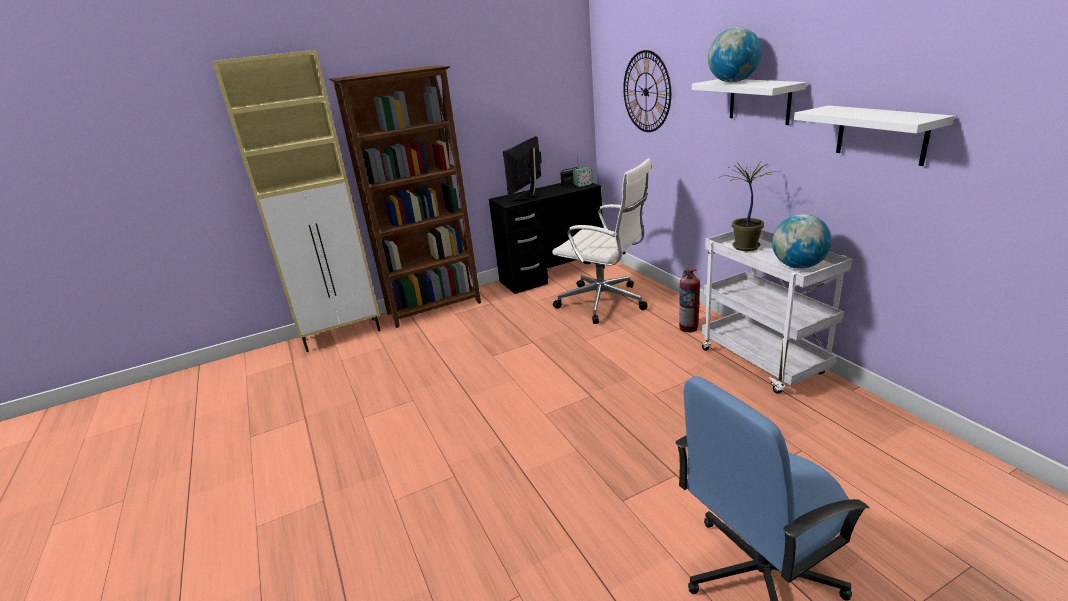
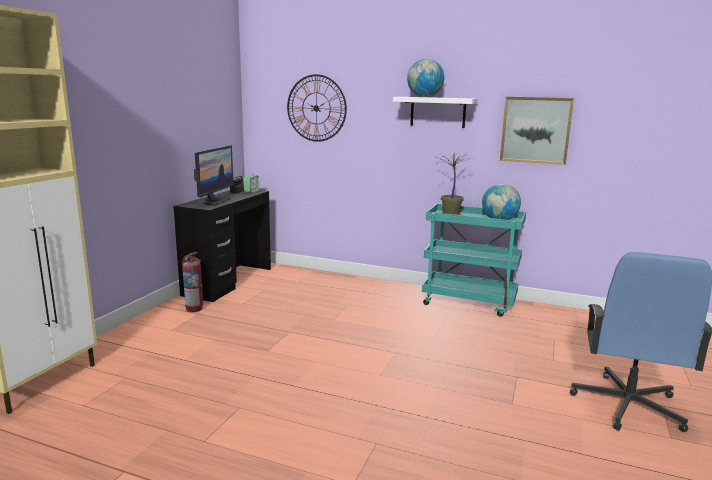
camera: 45 degrees left, 10 degrees down
brown bookcase [329,65,481,328] -> none
monitor [503,136,542,201] -> monitor turned 150 degrees counterclockwise [194,145,234,206]
white office chair [552,158,652,324] -> none
fire extinguisher [679,269,700,332] -> fire extinguisher moved to [182,252,203,312]
white cart [702,230,853,394] -> turquoise cart [422,204,526,317]
white shelf [794,105,955,166] -> picture [500,97,574,165]

